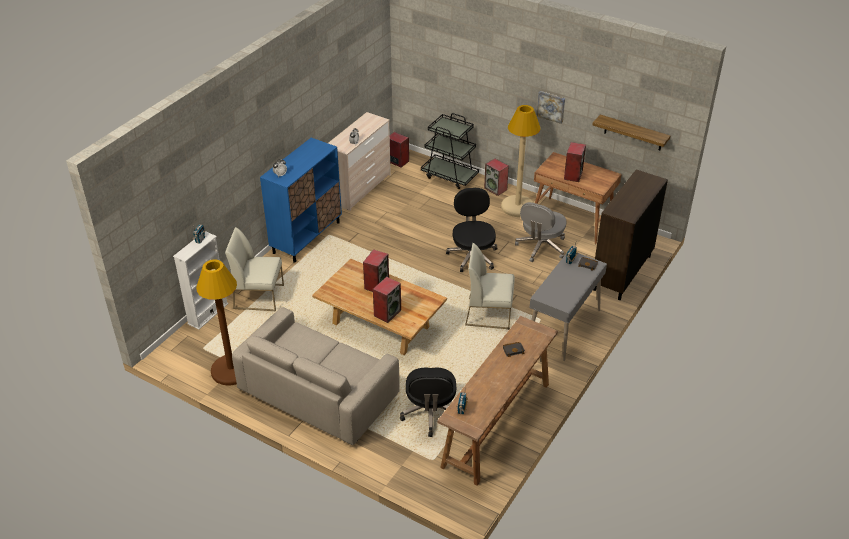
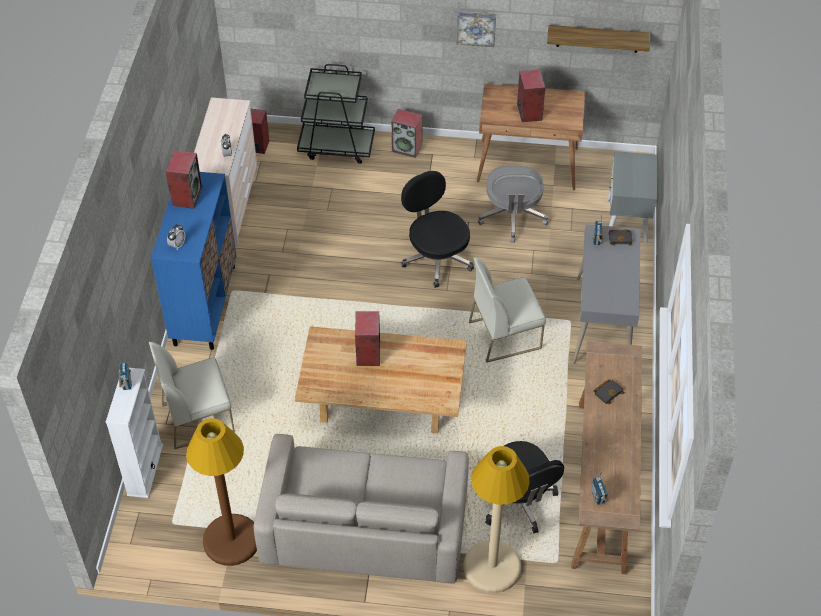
camera: 25 degrees left, 10 degrees up
speaker [373,277,401,323] -> speaker moved to [166,150,202,209]
beige floor lamp [501,105,540,217] -> beige floor lamp moved to [463,446,530,593]
brown cabinet [594,169,668,300] -> grey nightstand [607,151,657,243]

